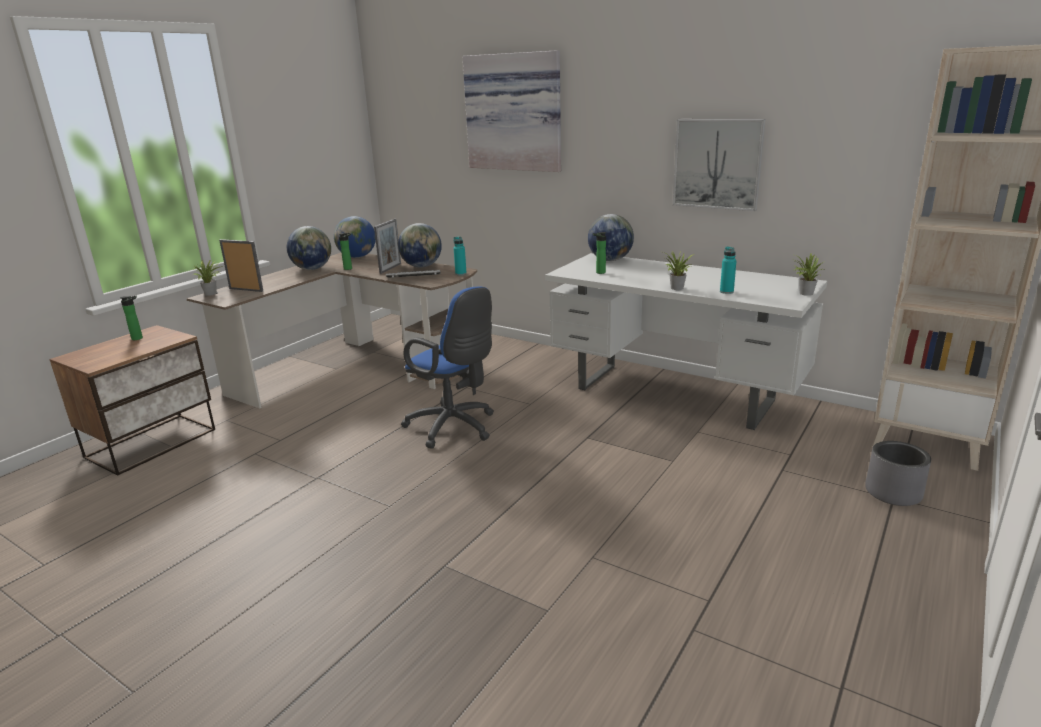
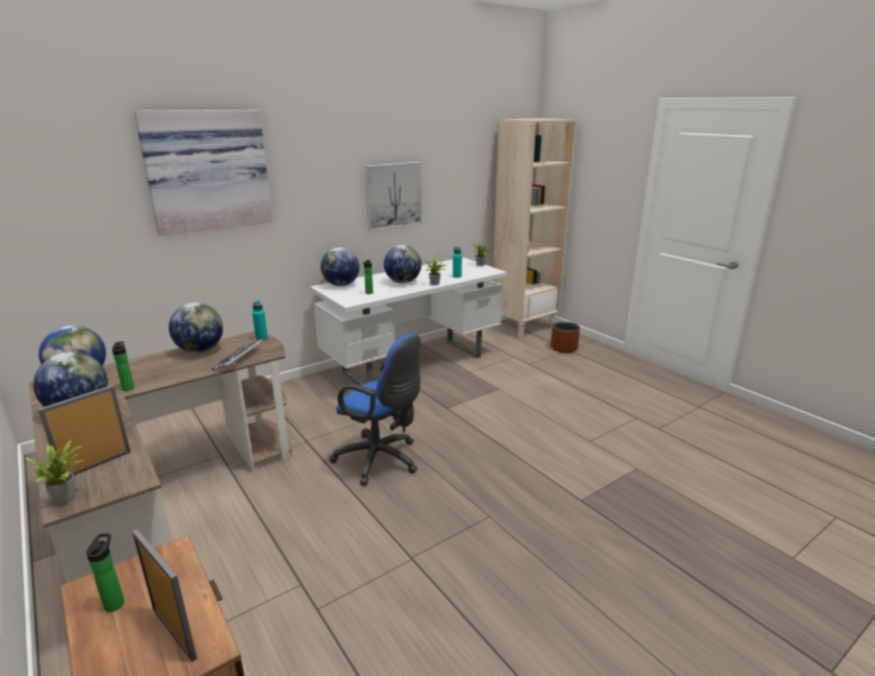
camera: 70 degrees left, 0 degrees up
picture frame [374,219,401,274] -> picture frame moved to [132,529,197,662]
blue office chair [401,286,494,449] -> blue office chair turned 60 degrees clockwise [329,334,421,486]
grey planter [865,441,931,506] -> brown planter [551,321,580,353]
none -> globe [384,245,422,283]

